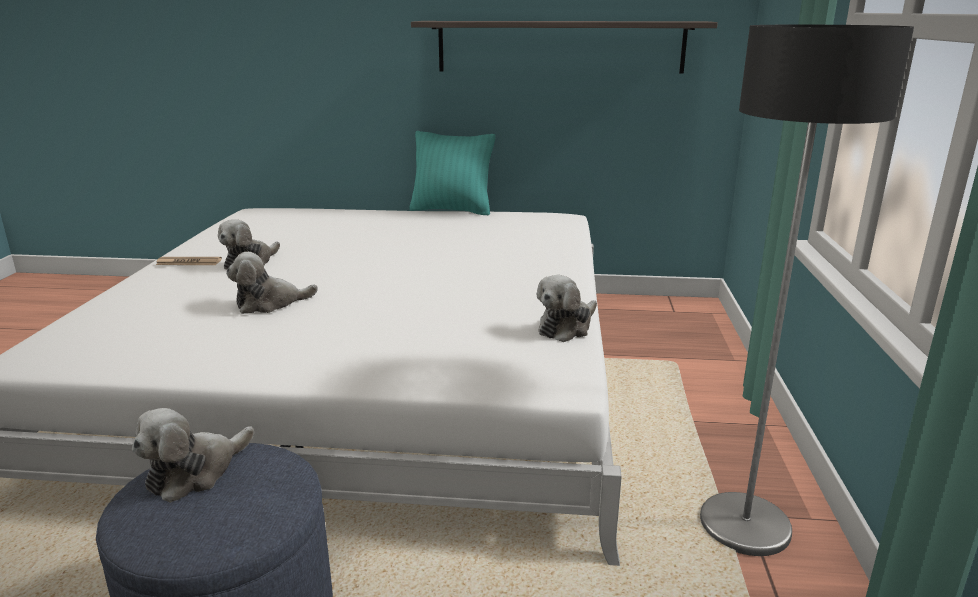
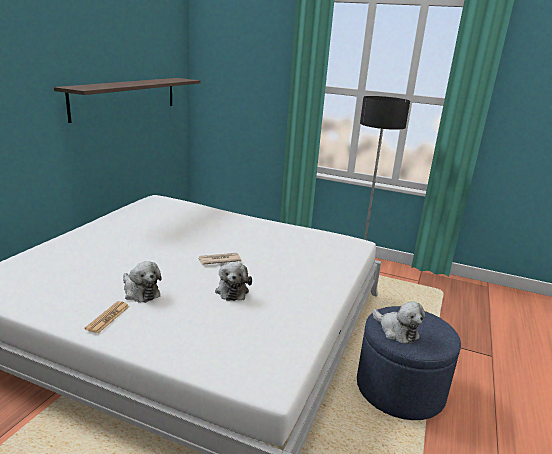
camera: 75 degrees left, 0 degrees up
turquoise pillow [409,131,495,215] -> none
plush toy [536,275,597,342] -> none
none -> newspaper [198,253,241,265]

